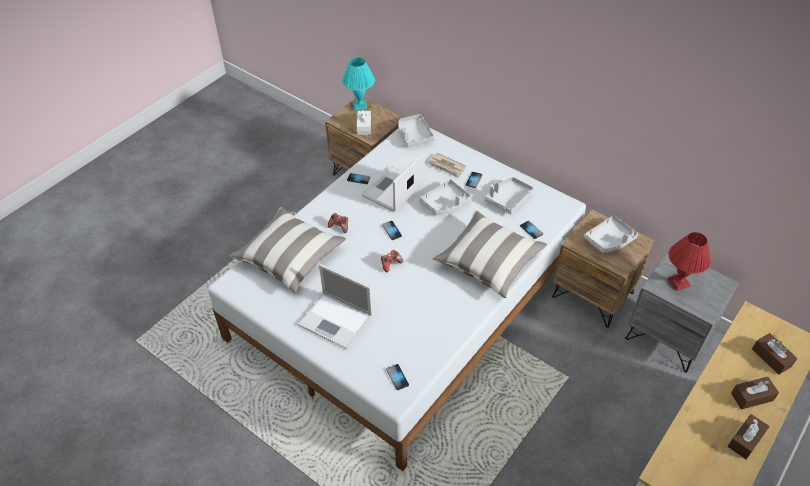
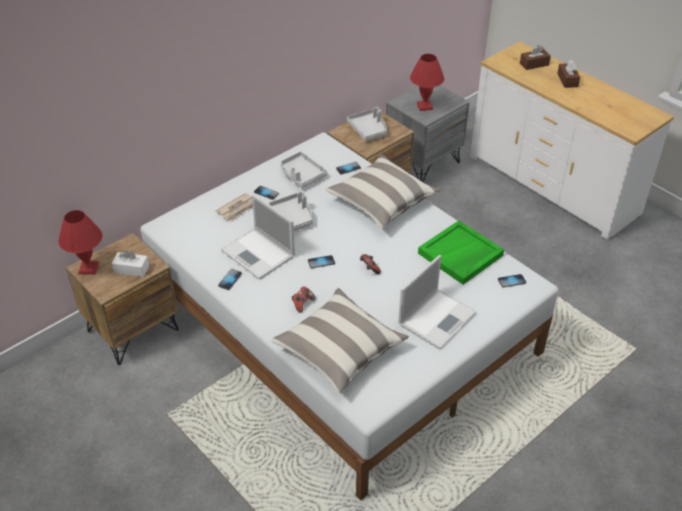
camera: 80 degrees left, 5 degrees down
turquoise table lamp [342,58,375,111] -> red table lamp [58,210,102,275]
grey tray [398,114,435,147] -> none
brown tissue box [728,414,770,459] -> none
none -> green tray [418,220,504,285]

